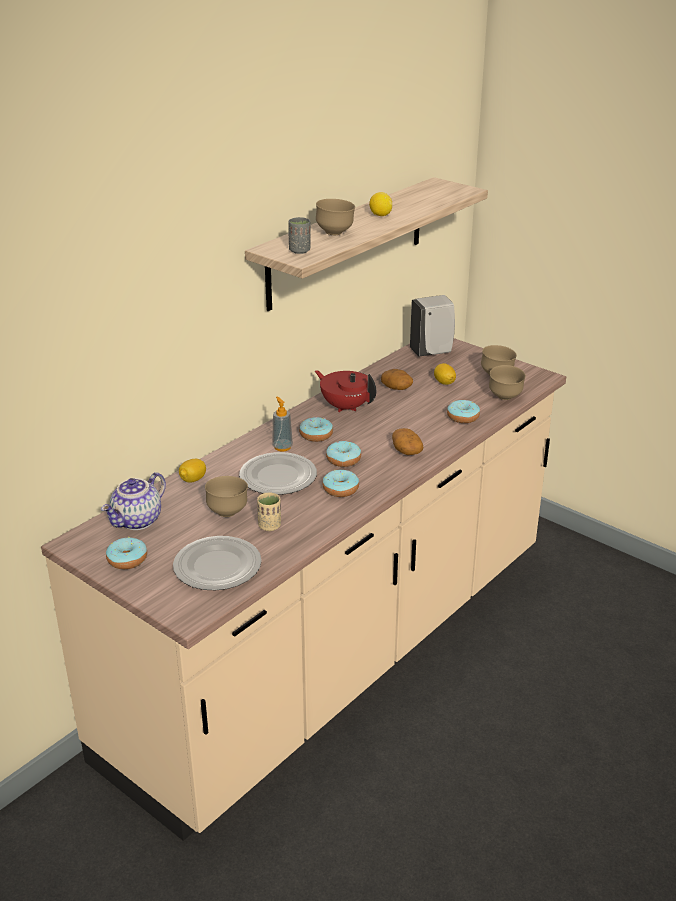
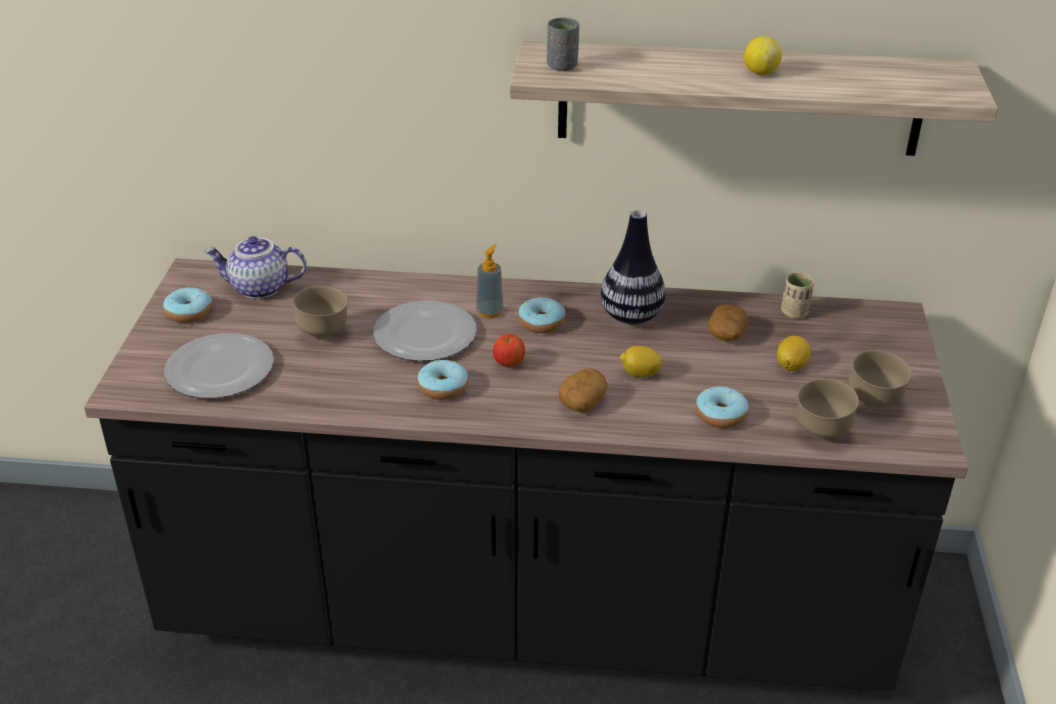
camera: 55 degrees right, 5 degrees up
beige counter [41,338,566,841] -> black counter [84,258,968,691]
lemon [179,459,206,483] -> lemon moved to [620,346,663,377]
beige cup [257,493,281,531] -> beige cup moved to [781,272,814,319]
red teapot [315,370,376,412] -> vase [601,210,666,324]
brown bowl [316,199,355,235] -> none
donut [326,441,361,467] -> apple [493,334,525,367]
white soap dispenser [410,295,455,357] -> none

